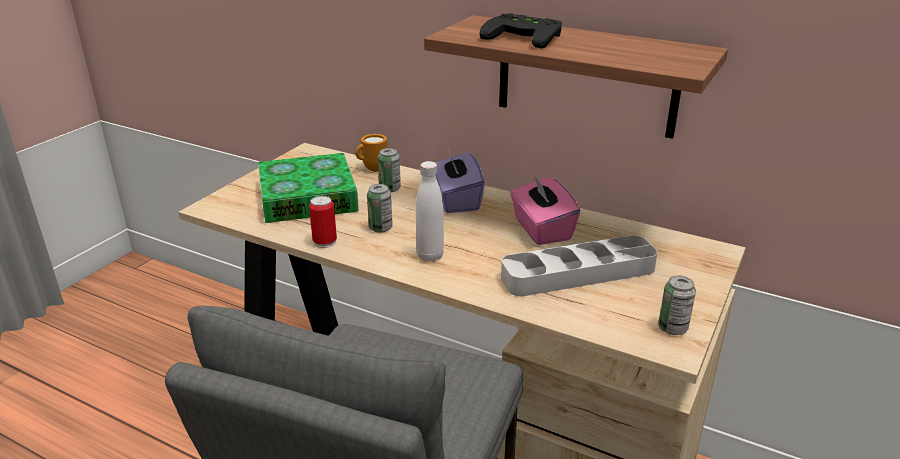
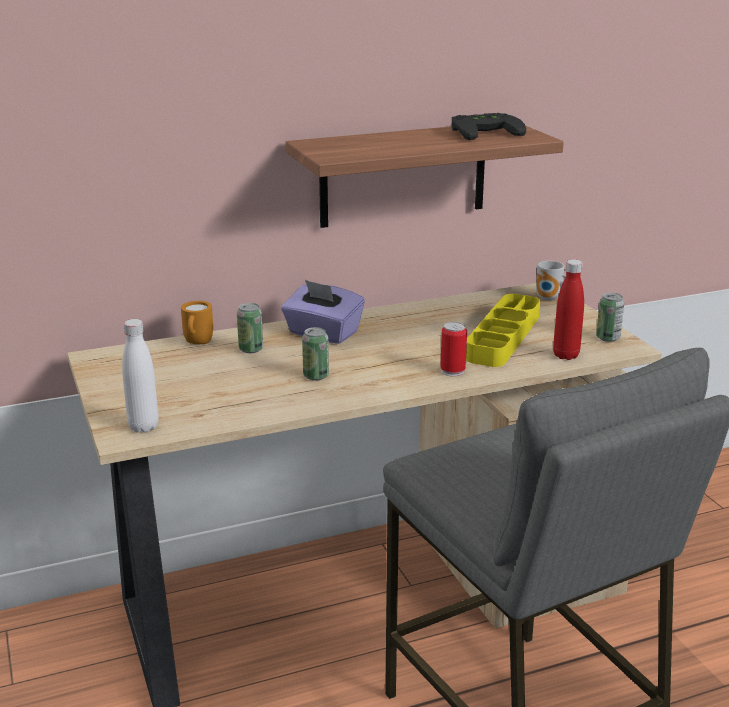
camera: 50 degrees left, 5 degrees down
book [258,153,359,223] -> none
can [309,196,337,248] -> can moved to [440,322,467,377]
white bottle [416,161,444,262] -> white bottle moved to [122,319,159,433]
black game controller [479,13,562,49] -> black game controller moved to [451,113,526,140]
grey tray [501,235,658,296] -> yellow tray [466,294,540,367]
pink tissue box [510,173,580,245] -> none
none -> mug [536,261,566,301]
none -> red bottle [553,259,584,360]

